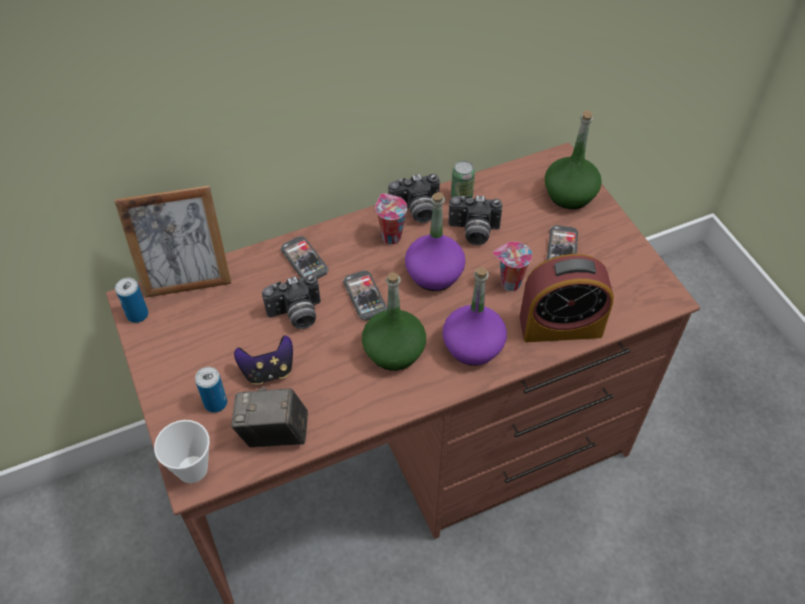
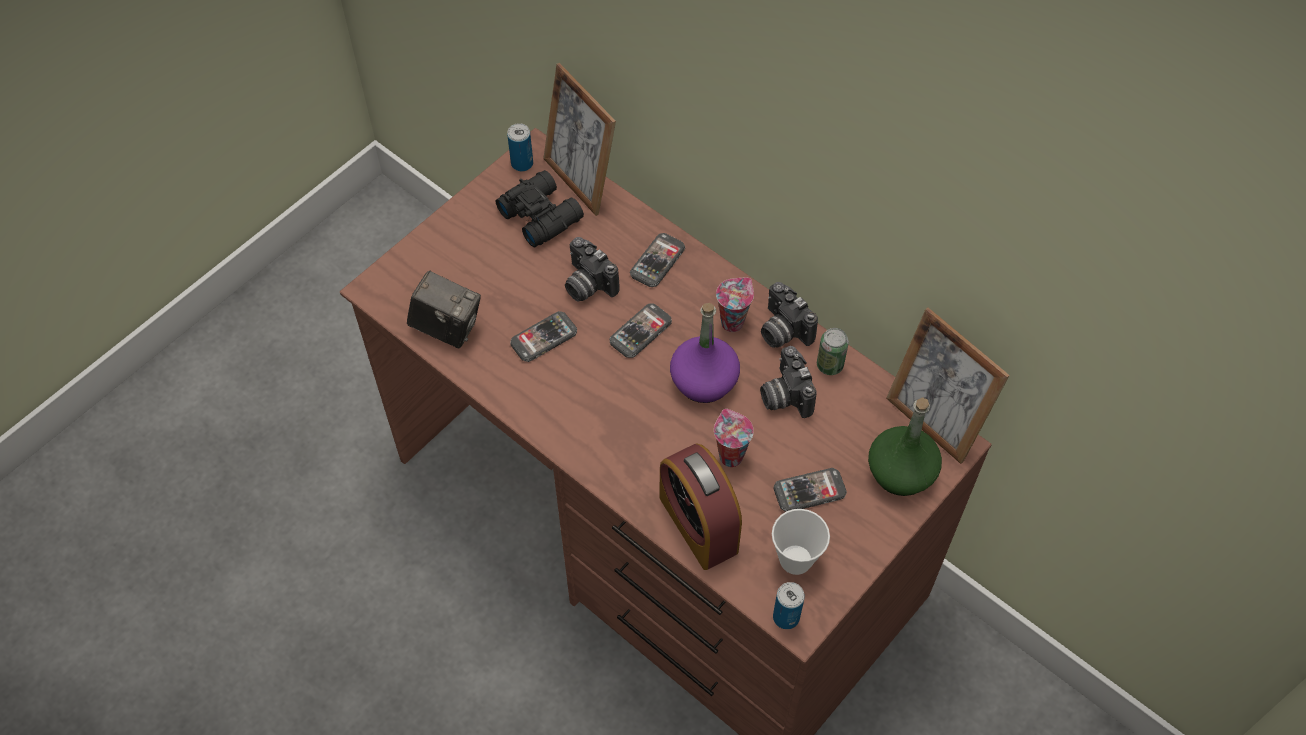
camera: 65 degrees right, 5 degrees up
cup [154,420,210,483] -> cup moved to [772,509,830,575]
can [195,367,227,413] -> can moved to [773,582,805,629]
camera [231,387,308,447] -> camera turned 135 degrees clockwise [407,271,481,348]
game controller [234,335,293,385] -> none
green bottle [362,273,426,371] -> none
purple bottle [442,267,507,366] -> none
none -> black binoculars [496,170,584,247]
none -> phone [510,311,577,362]
none -> picture frame [886,308,1010,464]

